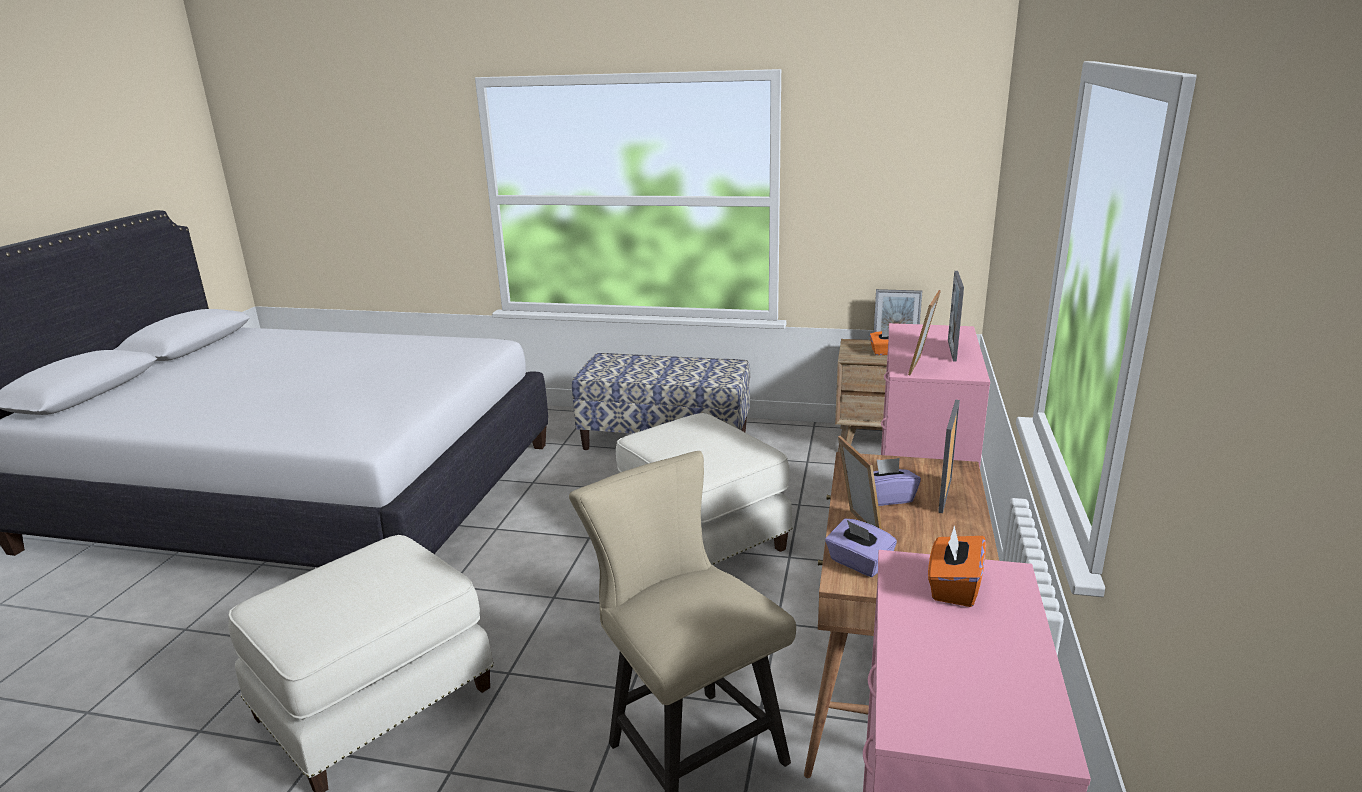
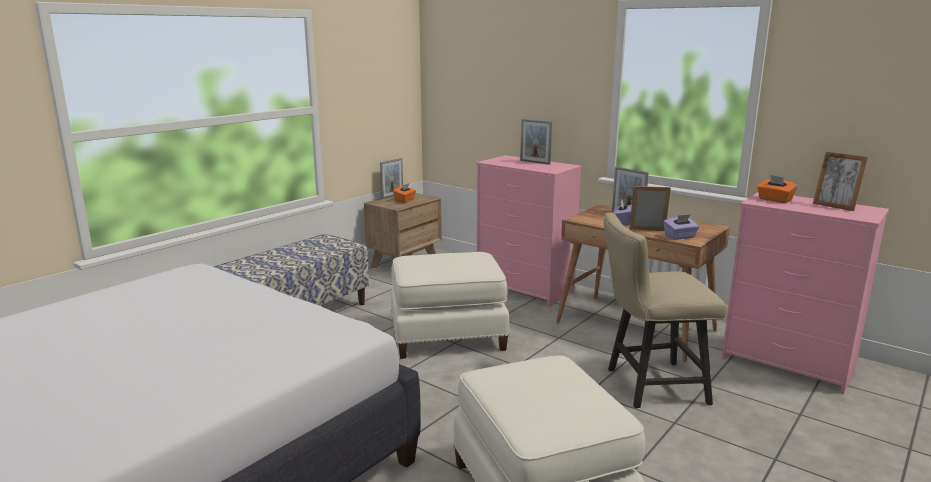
camera: 65 degrees left, 5 degrees down
picture frame [908,290,941,375] -> picture frame moved to [813,152,868,211]

